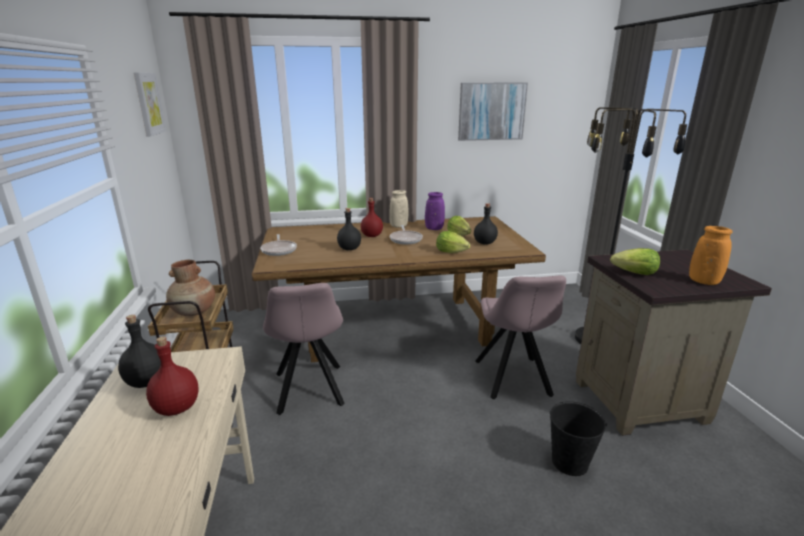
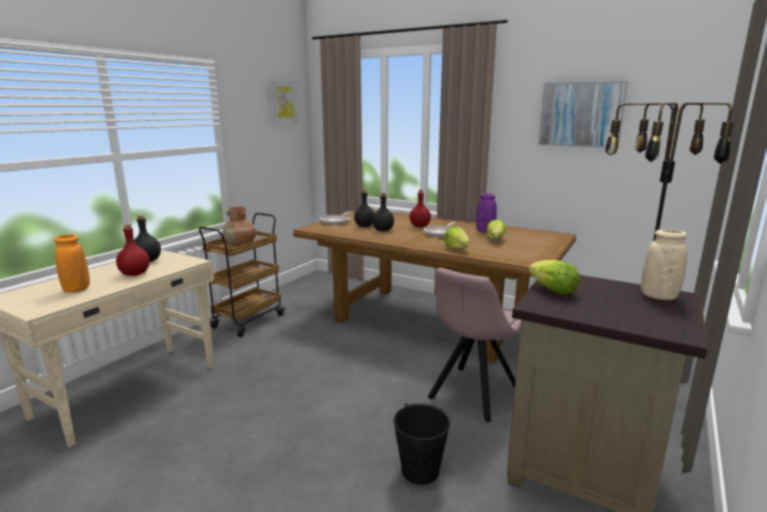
camera: 40 degrees right, 5 degrees down
pink chair [263,283,345,415] -> none
beige vase [389,190,409,228] -> beige vase moved to [641,229,687,300]
black bottle [474,203,498,245] -> black bottle moved to [354,190,375,227]
orange vase [689,226,733,285] -> orange vase moved to [54,234,90,293]

